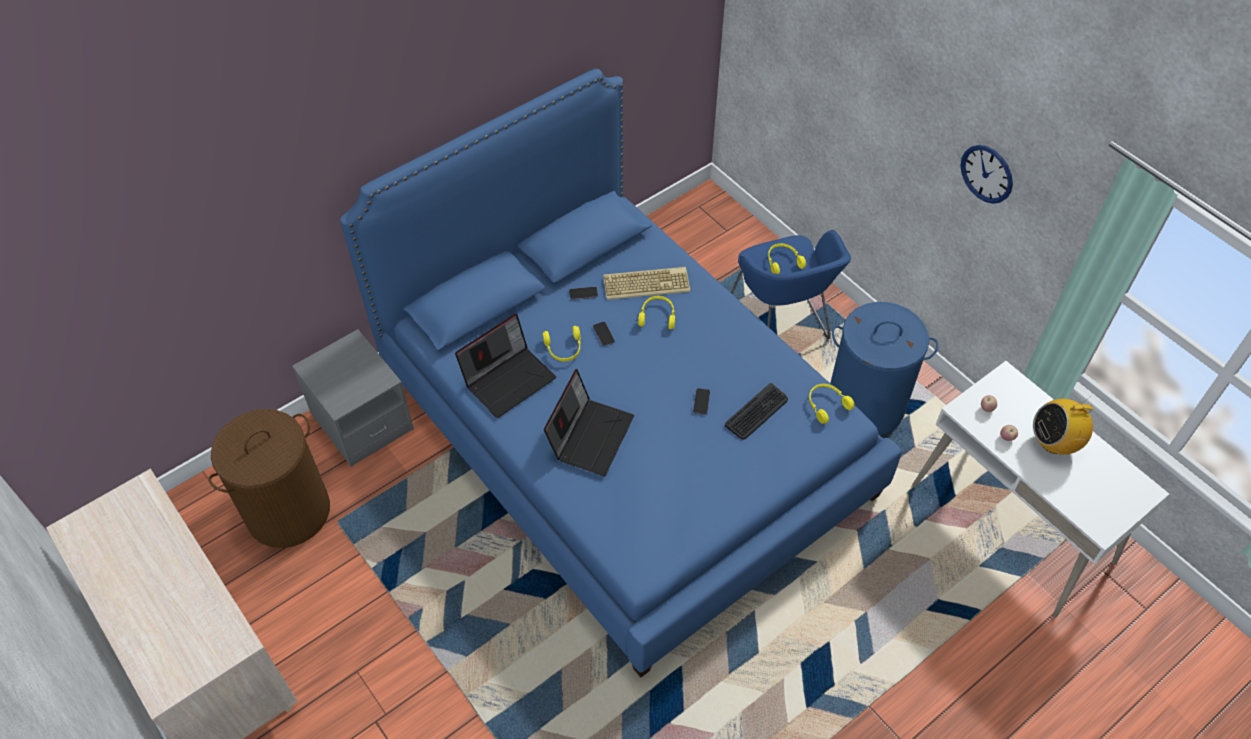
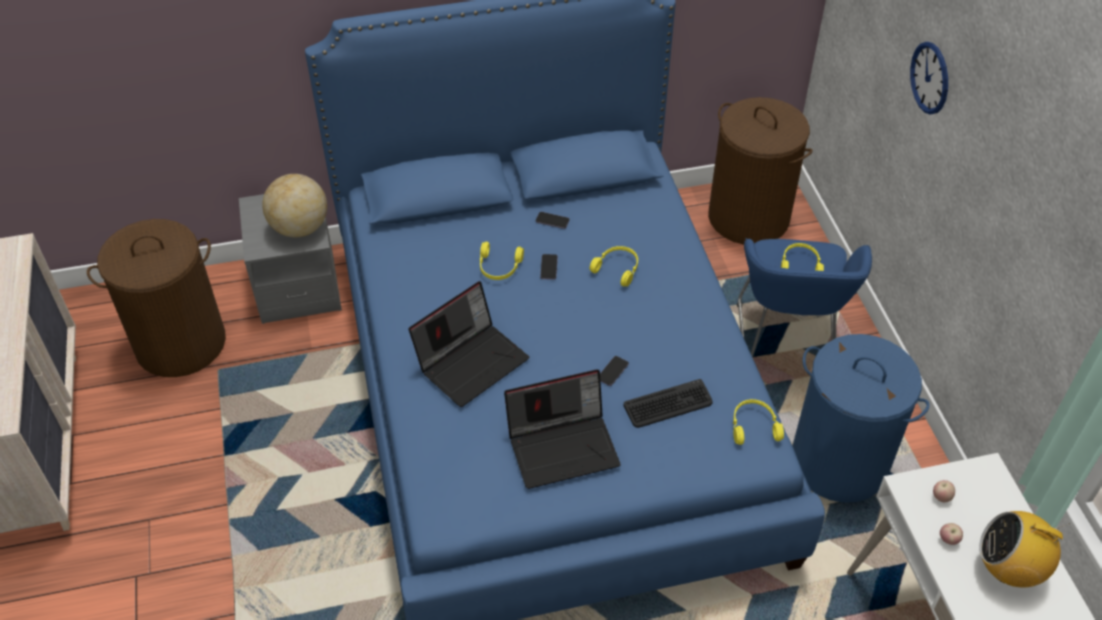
camera: 25 degrees right, 5 degrees down
laptop [455,314,556,418] -> laptop moved to [504,369,621,489]
keyboard [603,267,690,300] -> none
wall clock [960,145,1013,204] -> wall clock moved to [910,42,948,115]
none -> globe [262,174,327,237]
none -> brown laundry basket [708,97,813,245]

